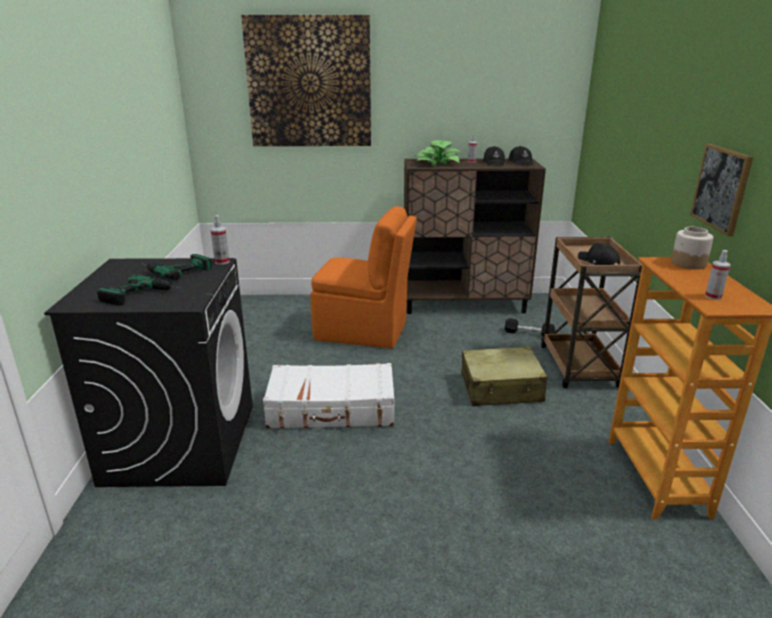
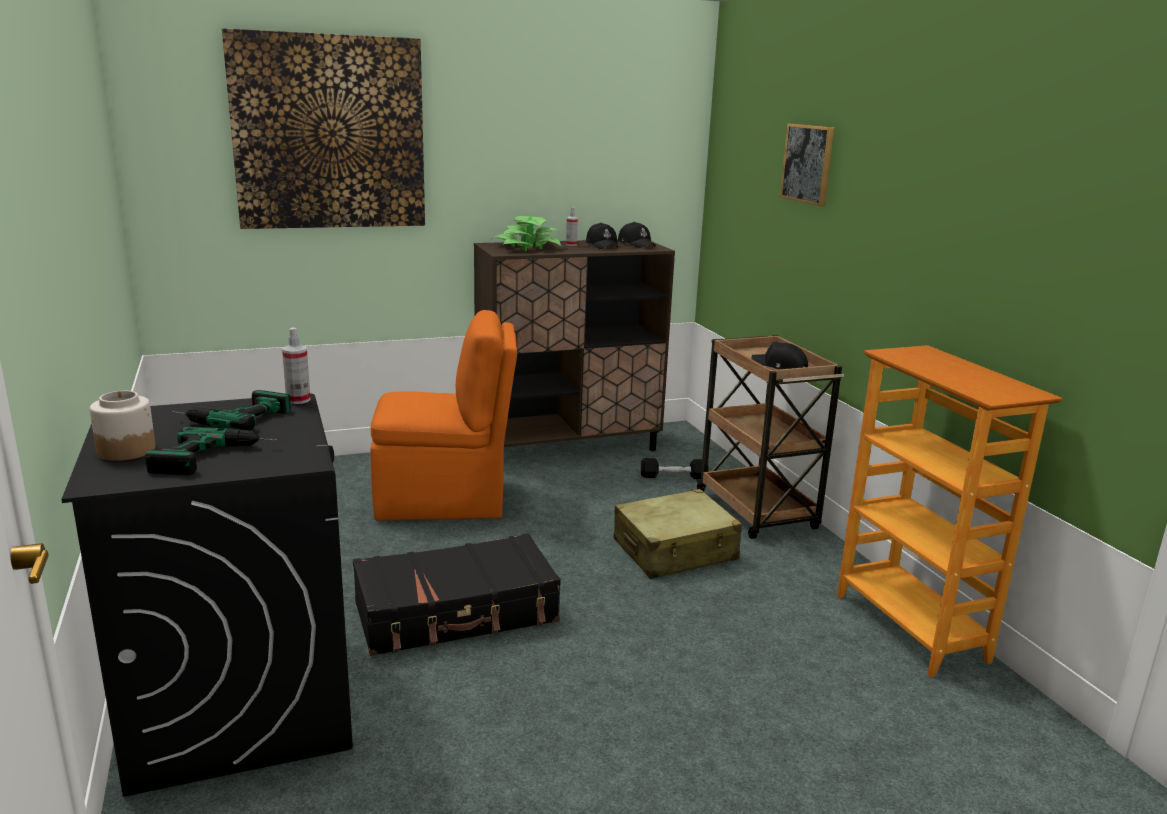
camera: 20 degrees left, 5 degrees down
white suitcase [263,363,394,429] -> black suitcase [353,533,561,656]
jar [671,227,714,269] -> jar moved to [90,391,156,461]
picture [690,144,753,236] -> picture moved to [780,124,834,206]
spray bottle [705,250,731,300] -> none

